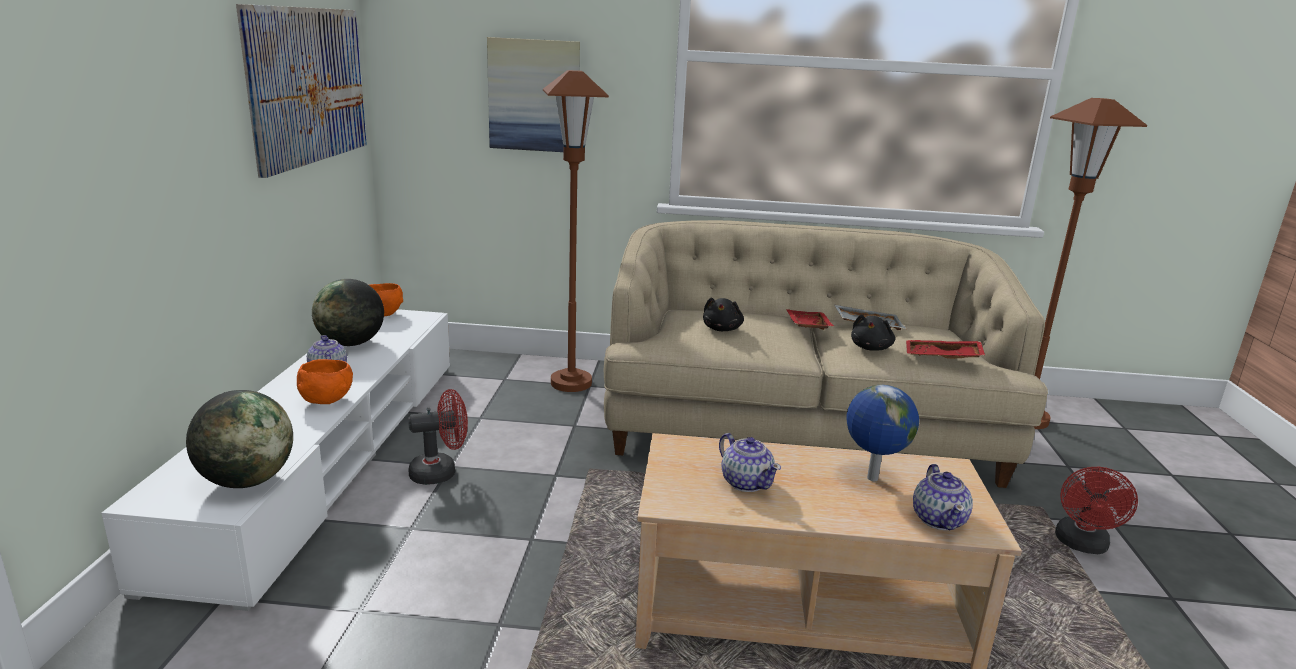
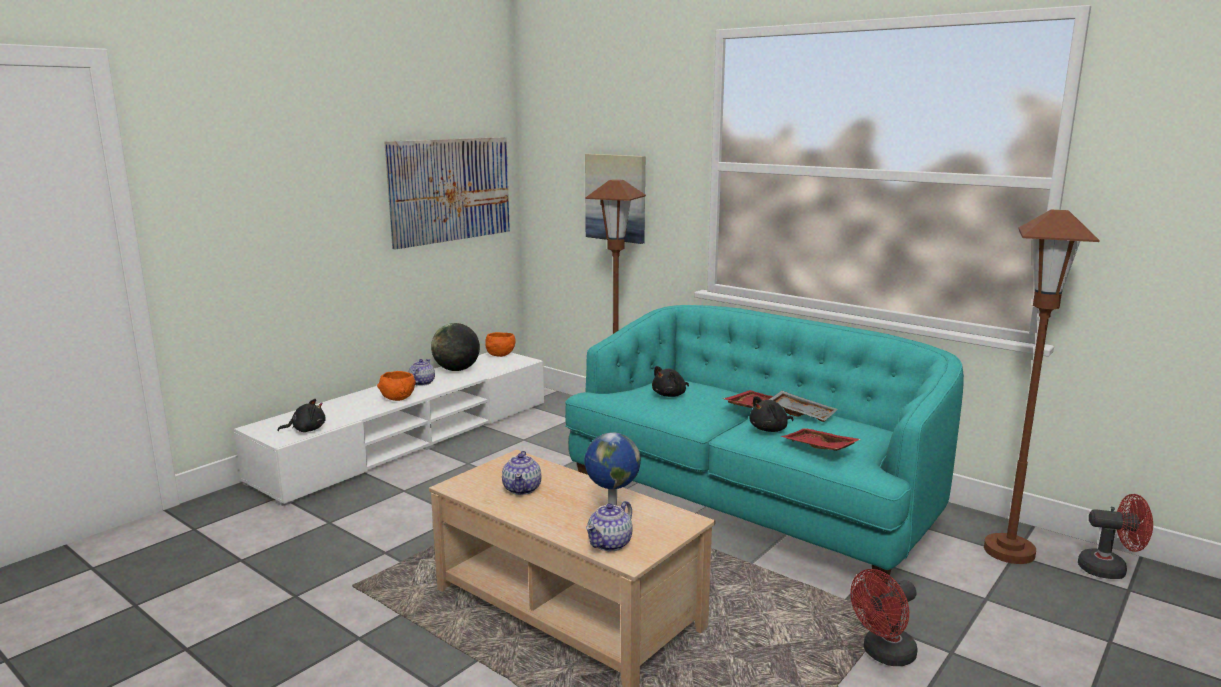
camera: 35 degrees right, 5 degrees down
globe [186,390,293,488] -> black plush toy [277,399,325,432]
red fan [408,389,468,485] -> red fan moved to [1078,494,1153,579]
beige sofa [604,220,1048,488] -> turquoise sofa [565,305,964,584]

